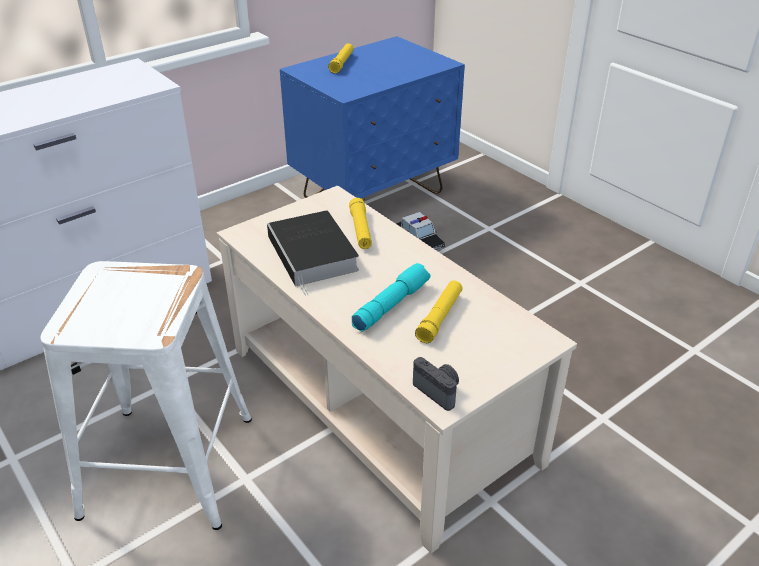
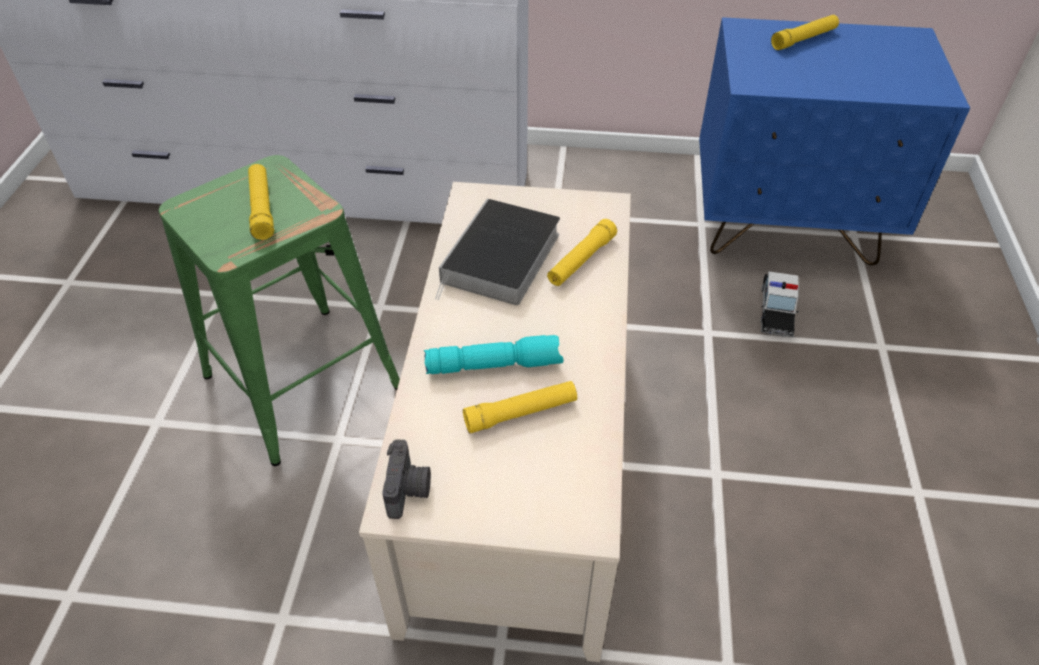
camera: 45 degrees right, 10 degrees up
white stool [40,261,252,530] -> green stool [159,155,400,466]
none -> yellow flashlight [248,164,274,240]

